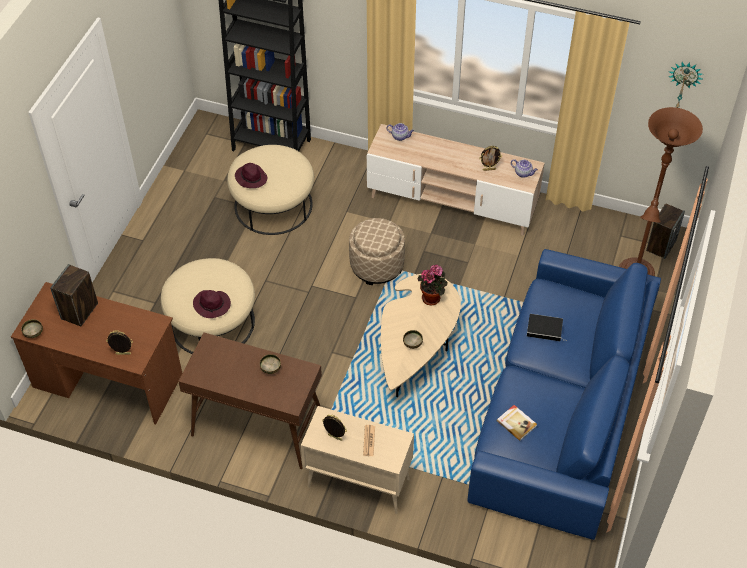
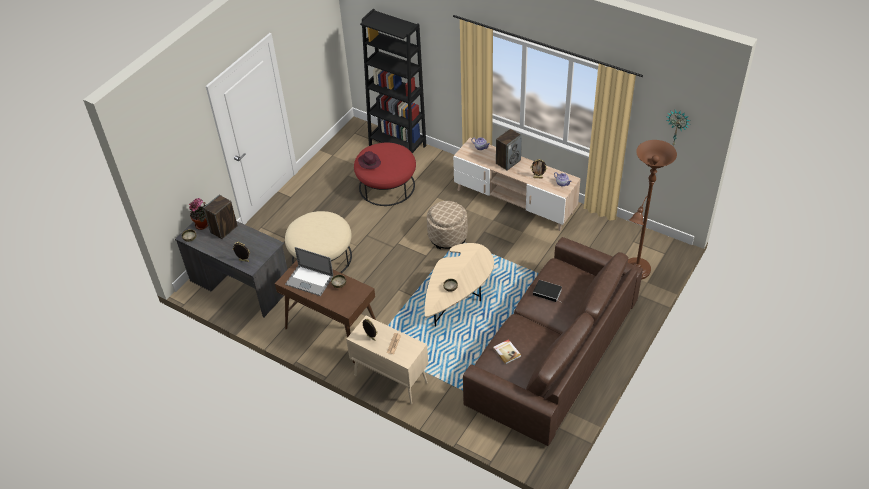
camera: 15 degrees right, 5 degrees down
brown desk [11,282,182,424] -> grey desk [175,221,288,318]
purple hat [193,290,231,318] -> none
beige ottoman [227,145,314,235] -> red ottoman [354,143,416,206]
potted plant [417,265,448,305] -> potted plant moved to [189,198,208,230]
blue sofa [467,249,661,540] -> brown sofa [463,237,643,446]
speaker [646,203,685,259] -> speaker moved to [496,129,522,171]
none -> laptop [285,247,333,296]

